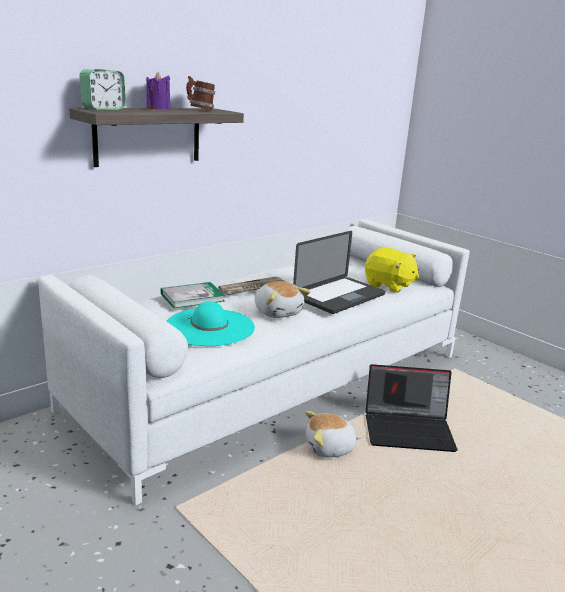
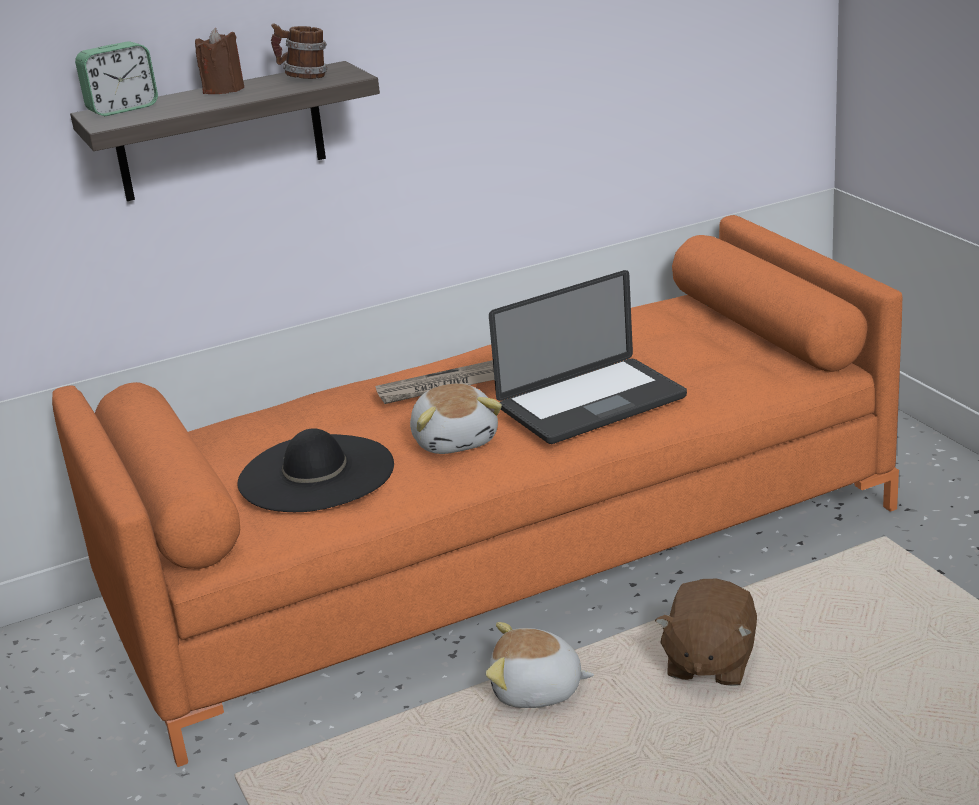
camera: 20 degrees right, 5 degrees up
white sofa [39,219,470,505] -> orange sofa [52,215,902,767]
purple candle [146,72,170,110] -> brown candle [195,28,244,94]
book [161,282,225,309] -> none
turquoise hat [167,301,255,346] -> black hat [237,429,394,512]
yellow plush toy [365,247,419,293] -> none
laptop [365,364,457,452] -> brown plush toy [655,579,757,686]

